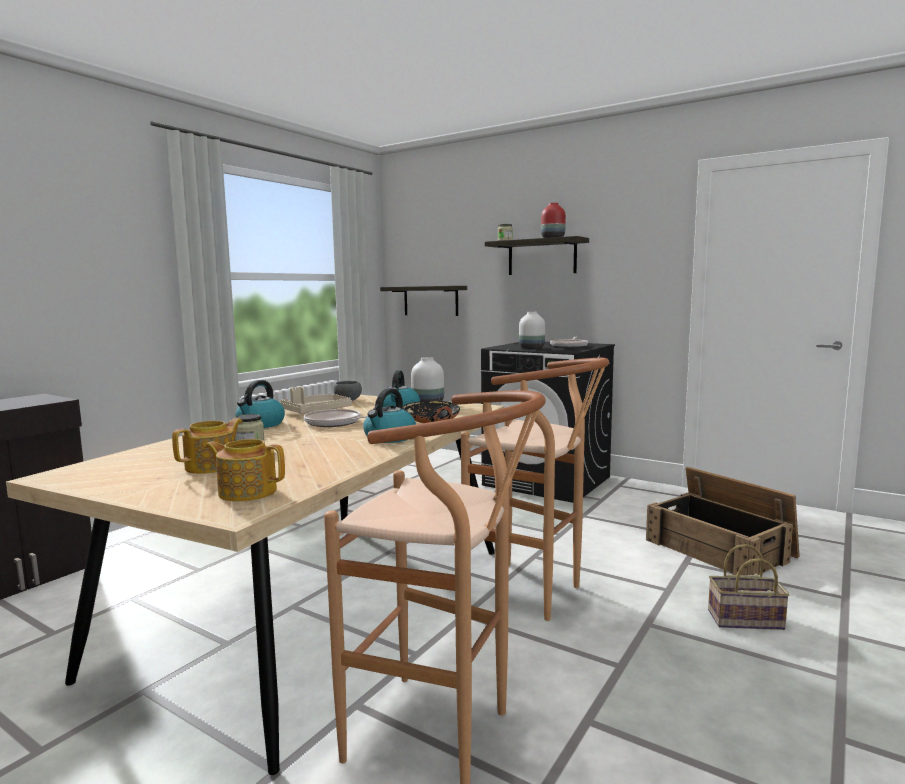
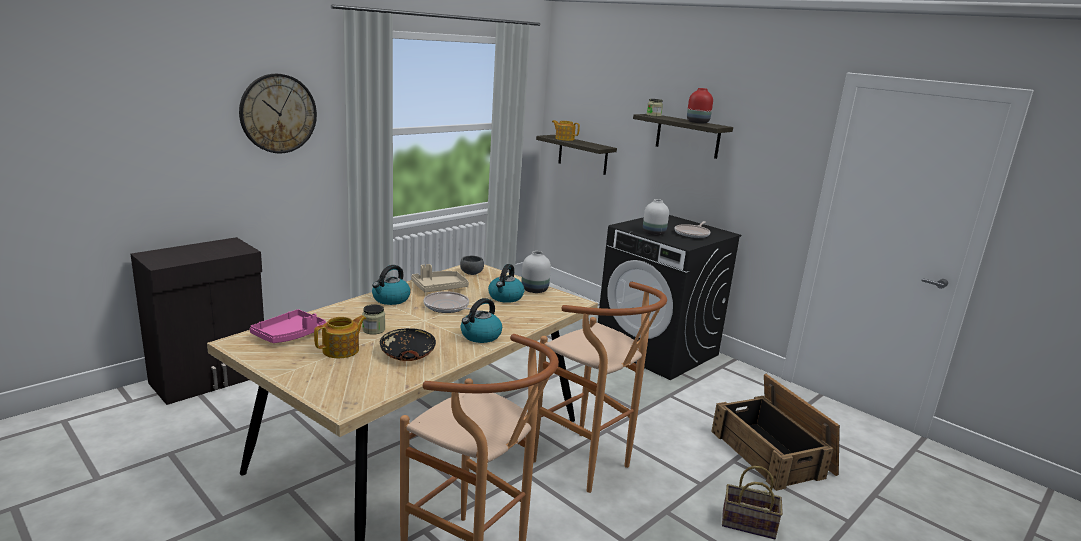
camera: 10 degrees right, 10 degrees up
teapot [205,439,285,502] -> teapot moved to [552,120,580,141]
black bowl [402,401,460,423] -> black bowl moved to [380,328,436,361]
none -> wall clock [239,74,317,153]
none -> pink tray [250,309,327,343]

